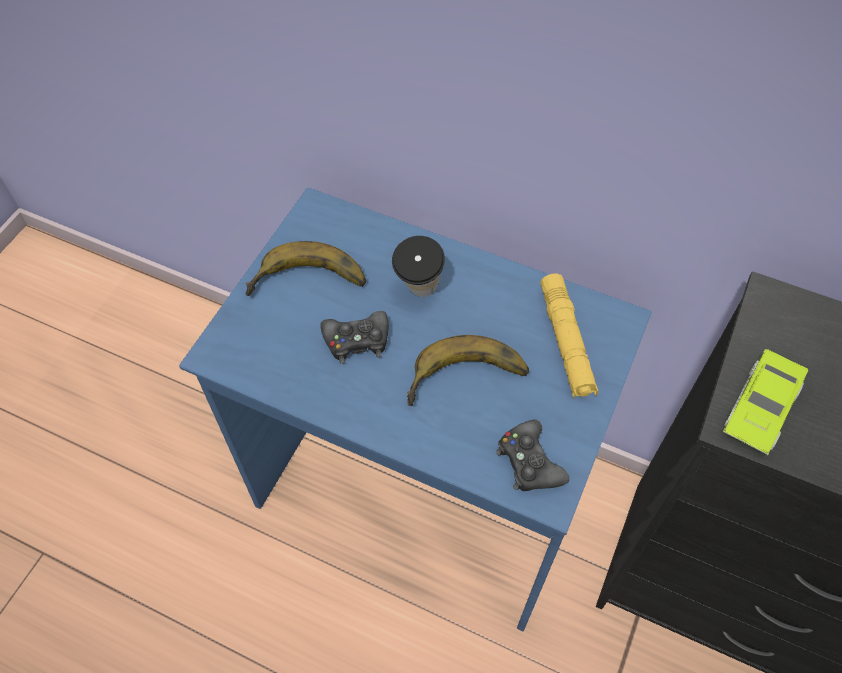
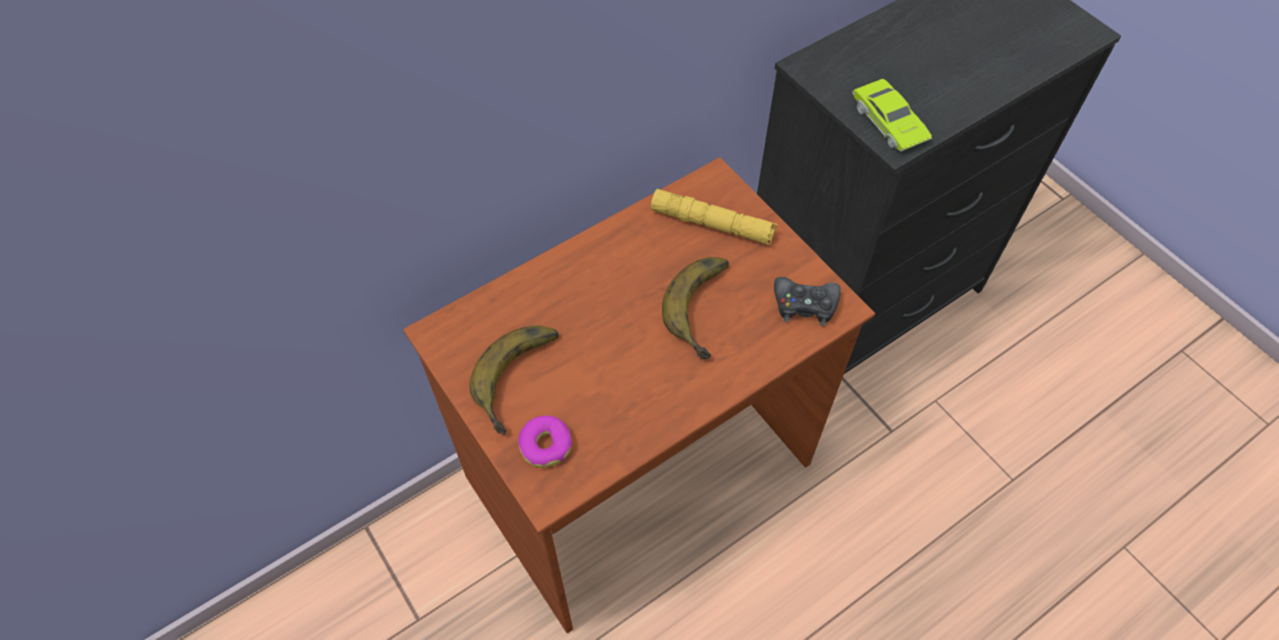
camera: 60 degrees left, 0 degrees up
blue desk [179,188,652,631] -> brown desk [403,158,875,633]
black game controller [320,311,389,364] -> none
cup [392,236,445,297] -> none
none -> donut [518,416,572,468]

